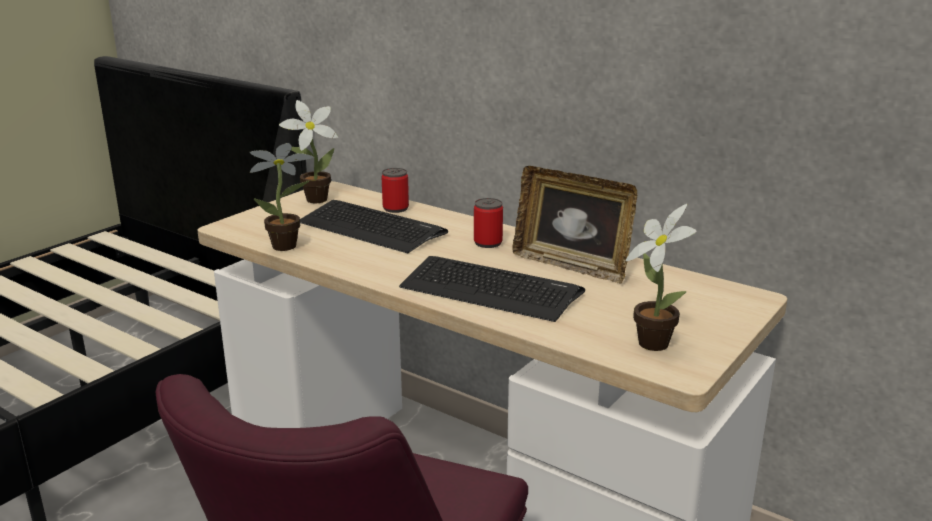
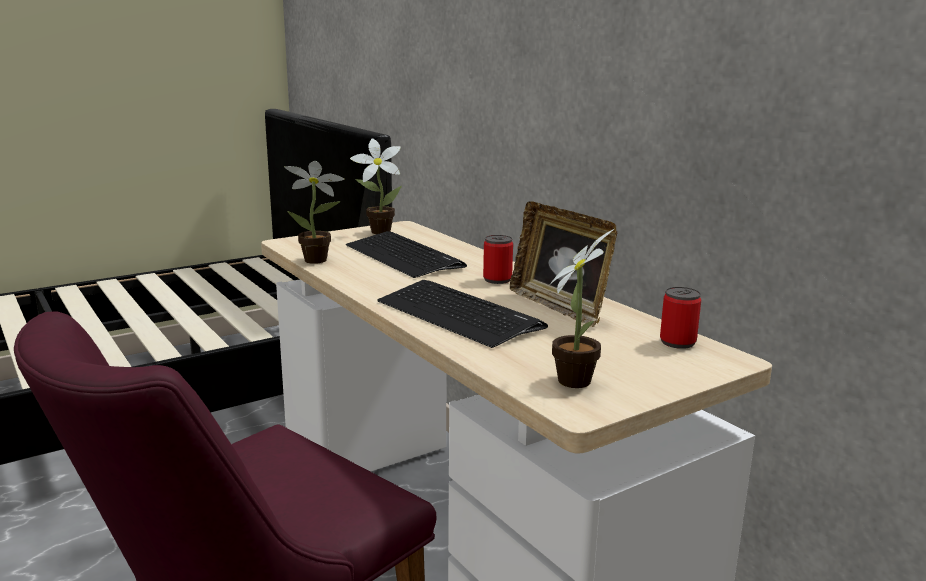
camera: 20 degrees right, 5 degrees down
can [381,168,409,213] -> can moved to [660,287,701,349]

